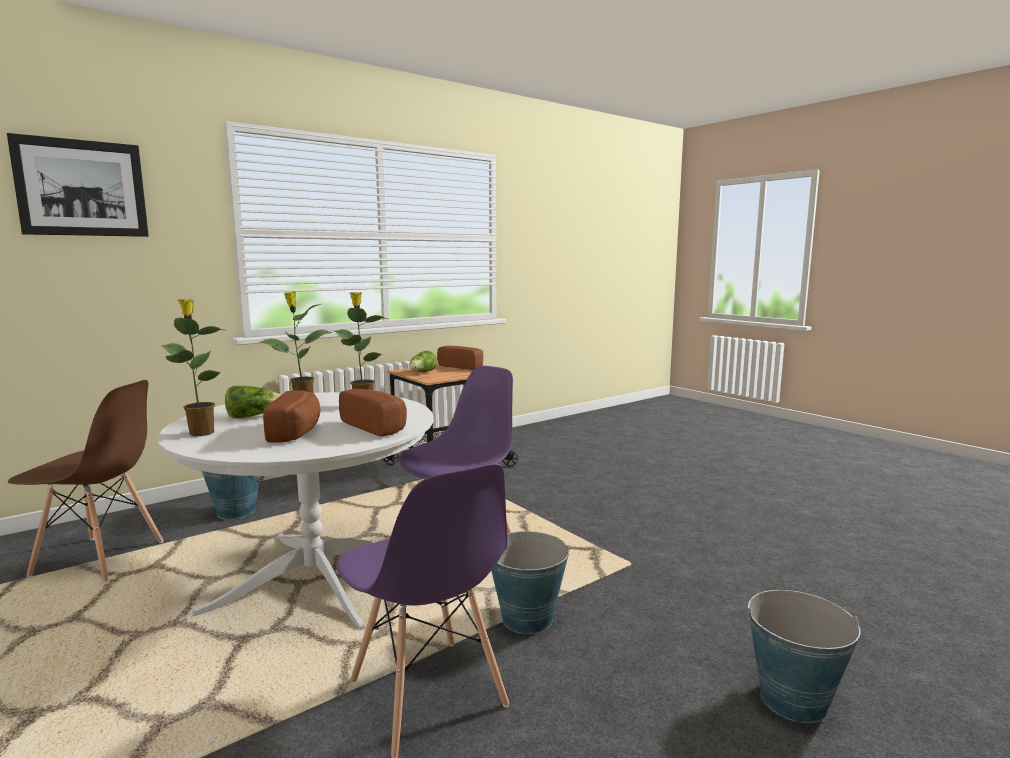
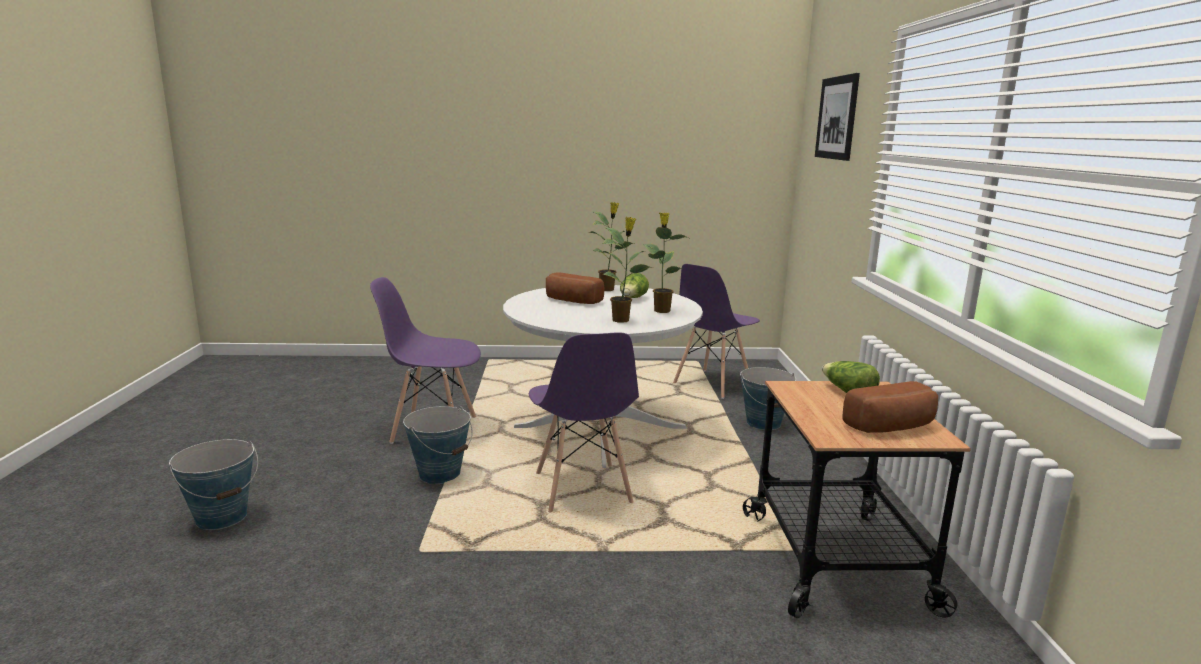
camera: 125 degrees right, 5 degrees up
brown chair [8,380,164,581] -> purple chair [673,264,760,399]
bread [339,389,407,436] -> none

